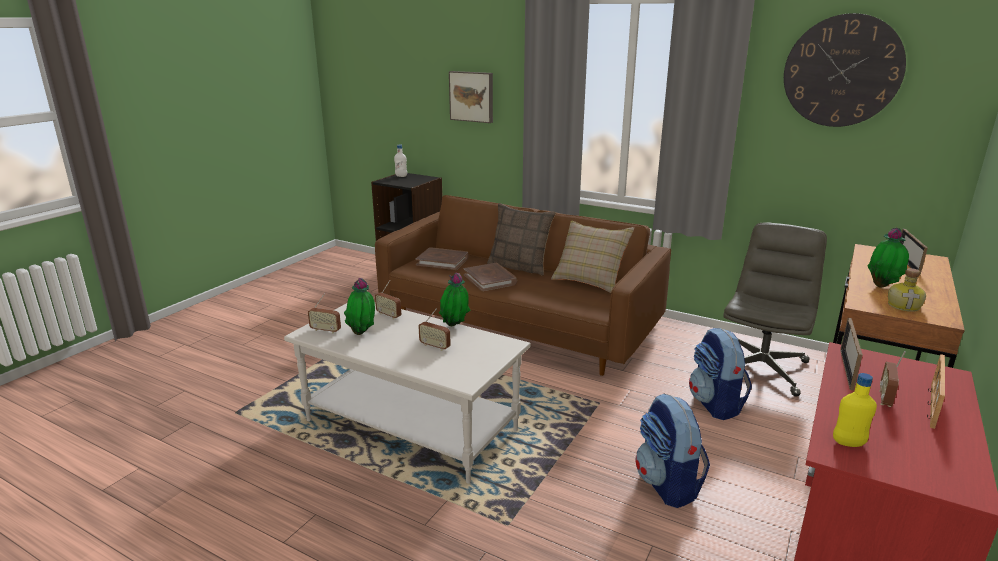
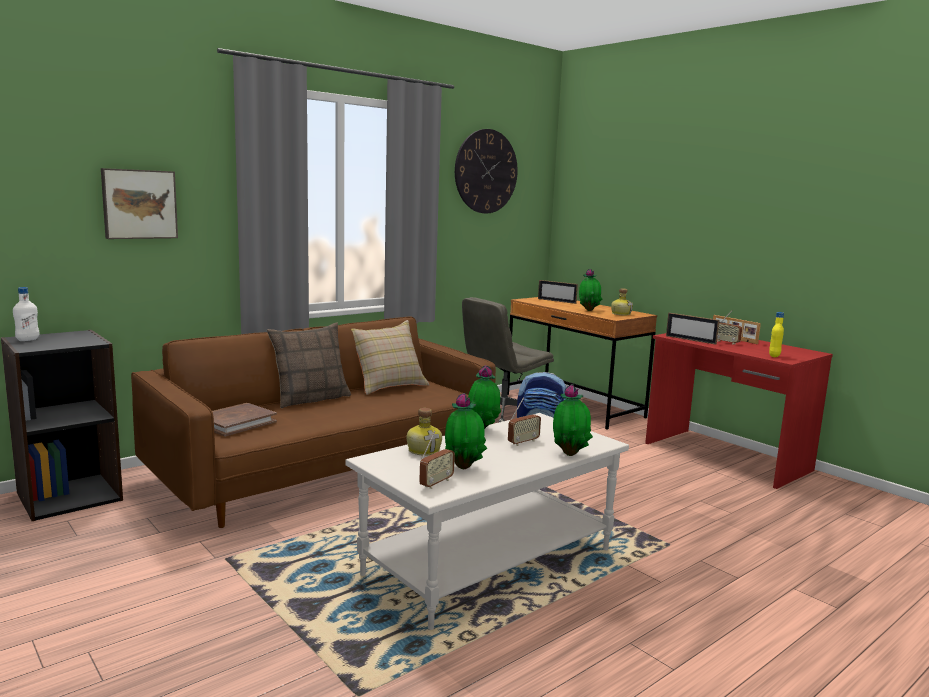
camera: 70 degrees left, 10 degrees down
radio [375,280,401,319] -> bottle [407,408,442,455]
brown book [463,263,518,291] -> none
backpack [635,394,710,508] -> none
grey office chair [723,222,827,397] -> grey office chair turned 90 degrees counterclockwise [462,297,554,423]
none -> potted plant [553,384,593,456]

